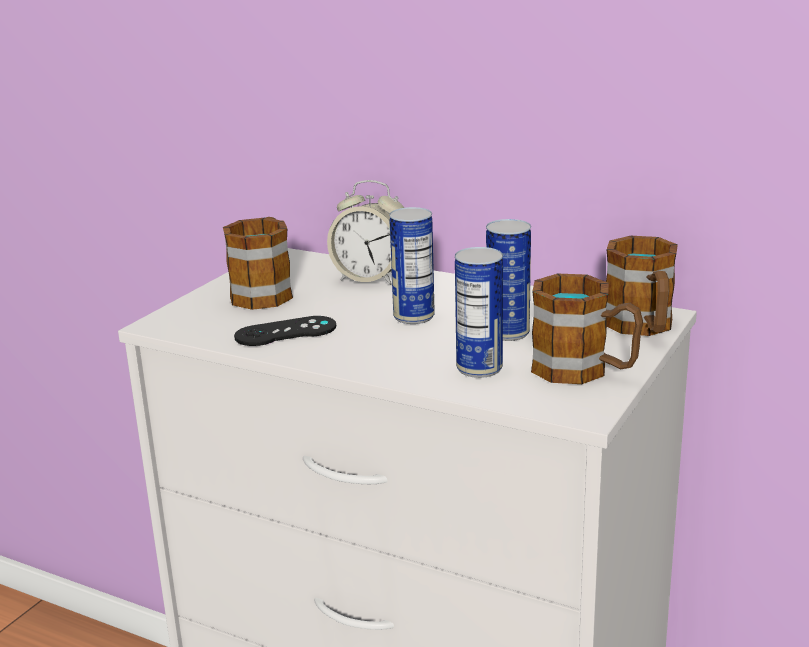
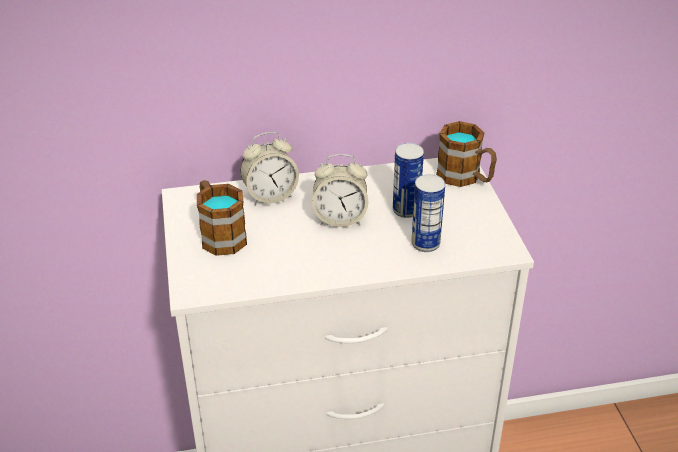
camera: 40 degrees left, 15 degrees up
black game controller [234,316,336,346] -> none
can [389,207,435,324] -> alarm clock [312,154,368,227]
mug [531,274,643,384] -> none

